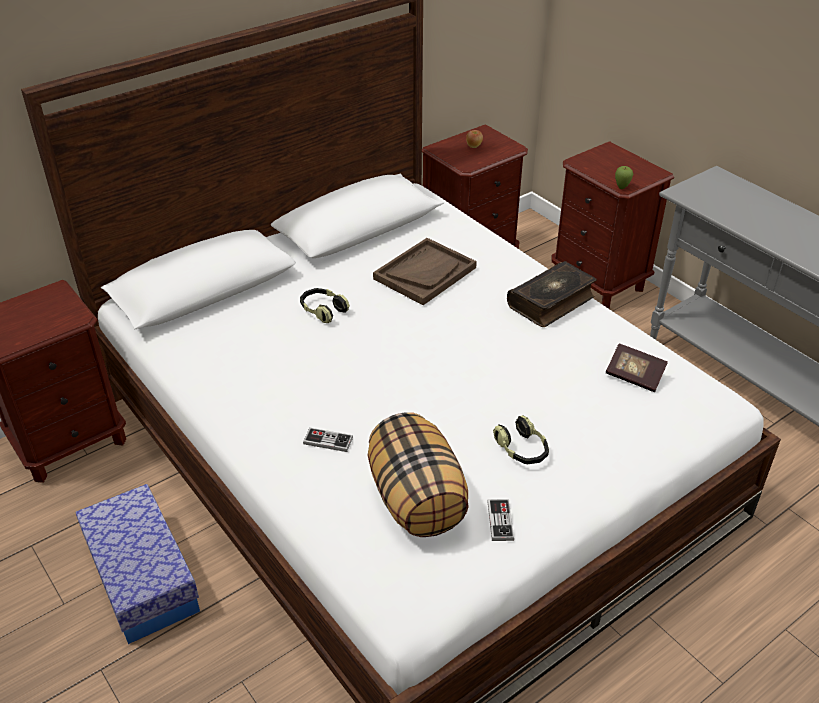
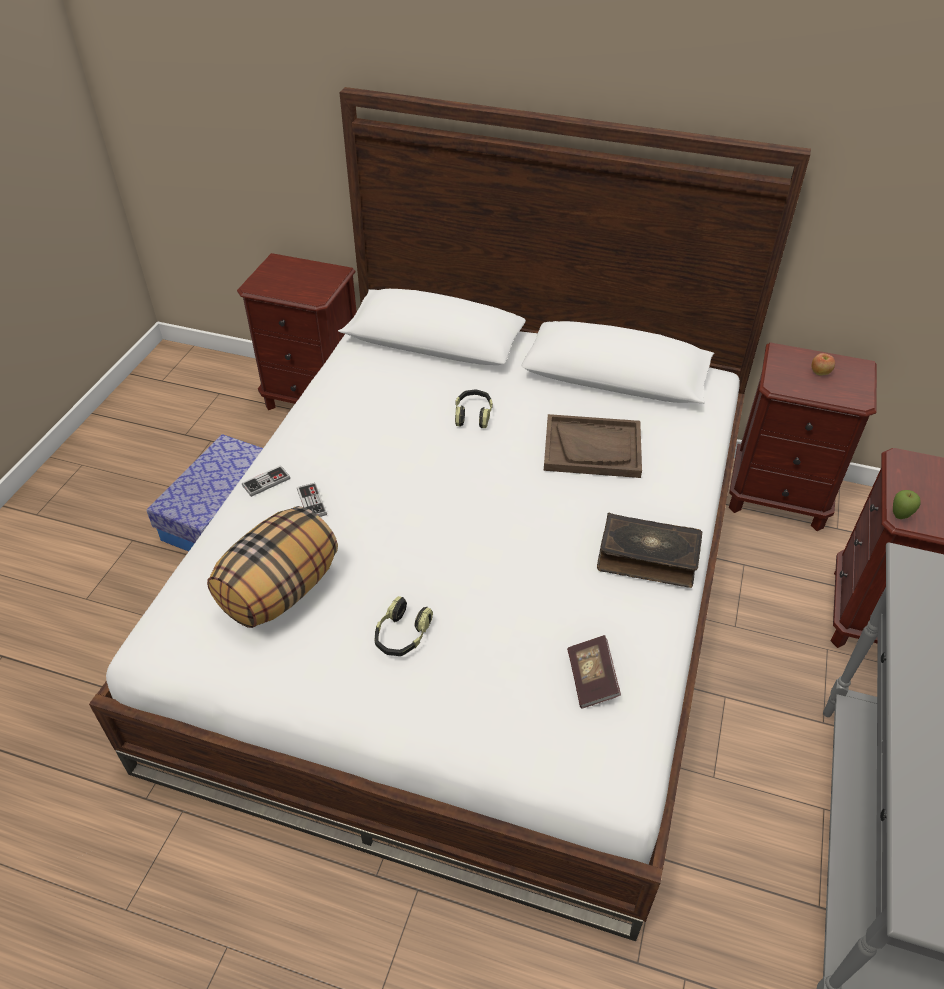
camera: 55 degrees right, 5 degrees up
game controller [487,499,514,541] -> game controller moved to [242,465,290,497]

